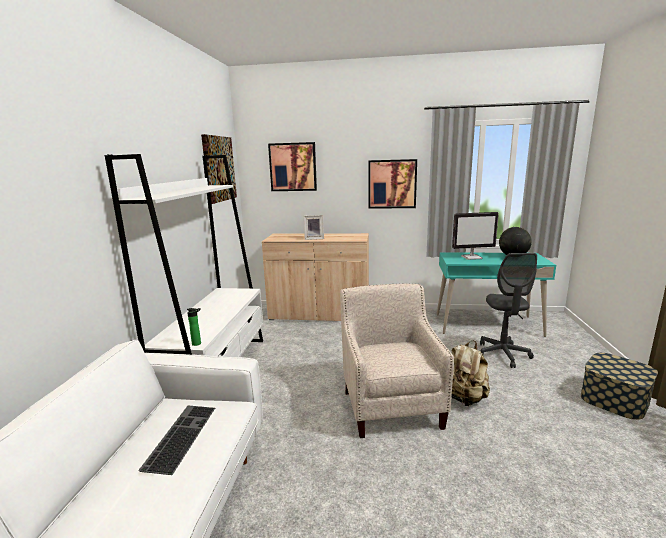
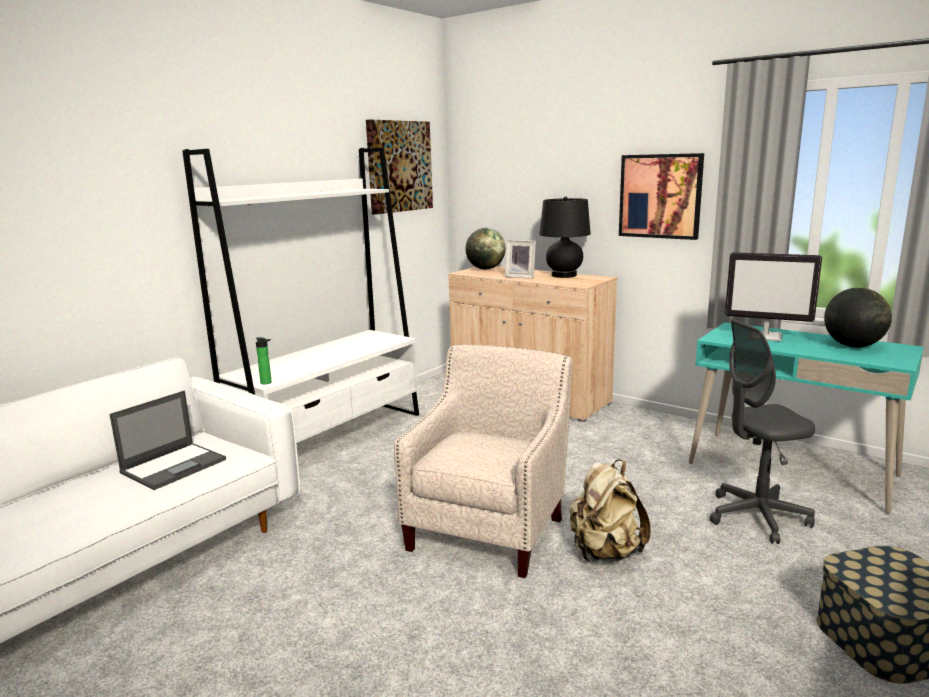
camera: 30 degrees right, 0 degrees up
keyboard [138,405,215,475] -> laptop [109,390,226,490]
picture [268,142,317,191] -> none
grey office chair [480,253,537,368] -> grey office chair turned 45 degrees clockwise [710,319,815,544]
none -> globe [465,228,506,270]
none -> black table lamp [539,196,591,278]

